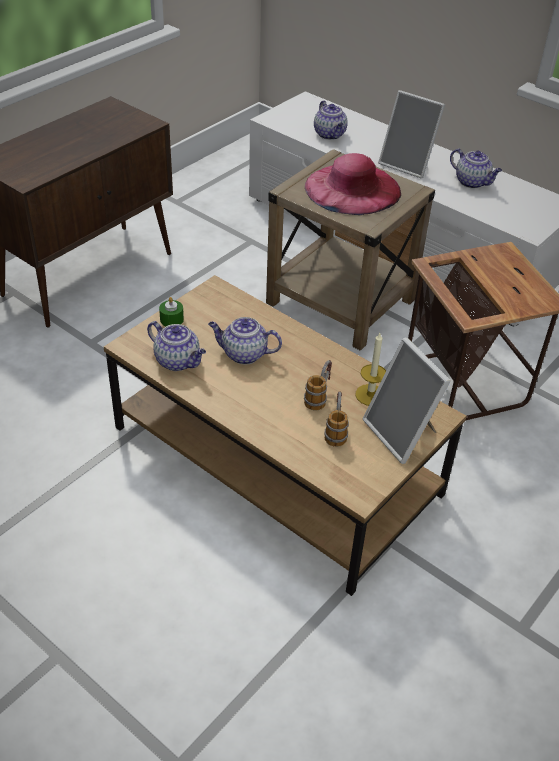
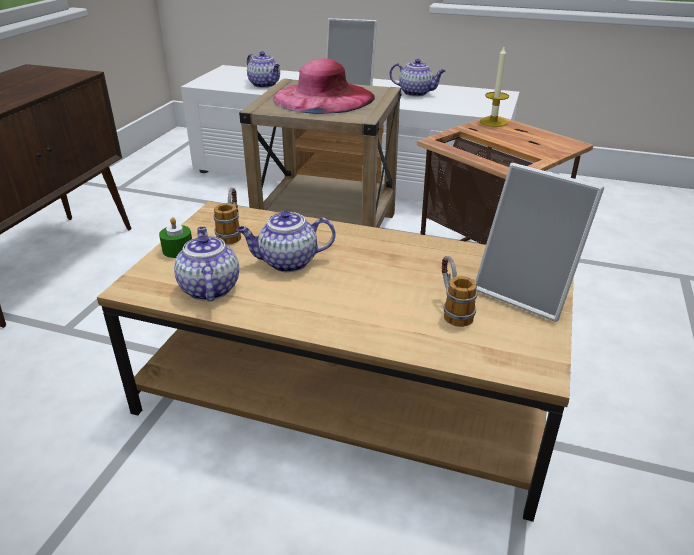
camera: 20 degrees left, 10 degrees down
teapot [147,321,206,371] -> teapot turned 120 degrees counterclockwise [174,227,239,301]
mug [304,360,332,410] -> mug moved to [213,187,241,245]
candle [355,333,386,406] -> candle moved to [480,47,509,127]

